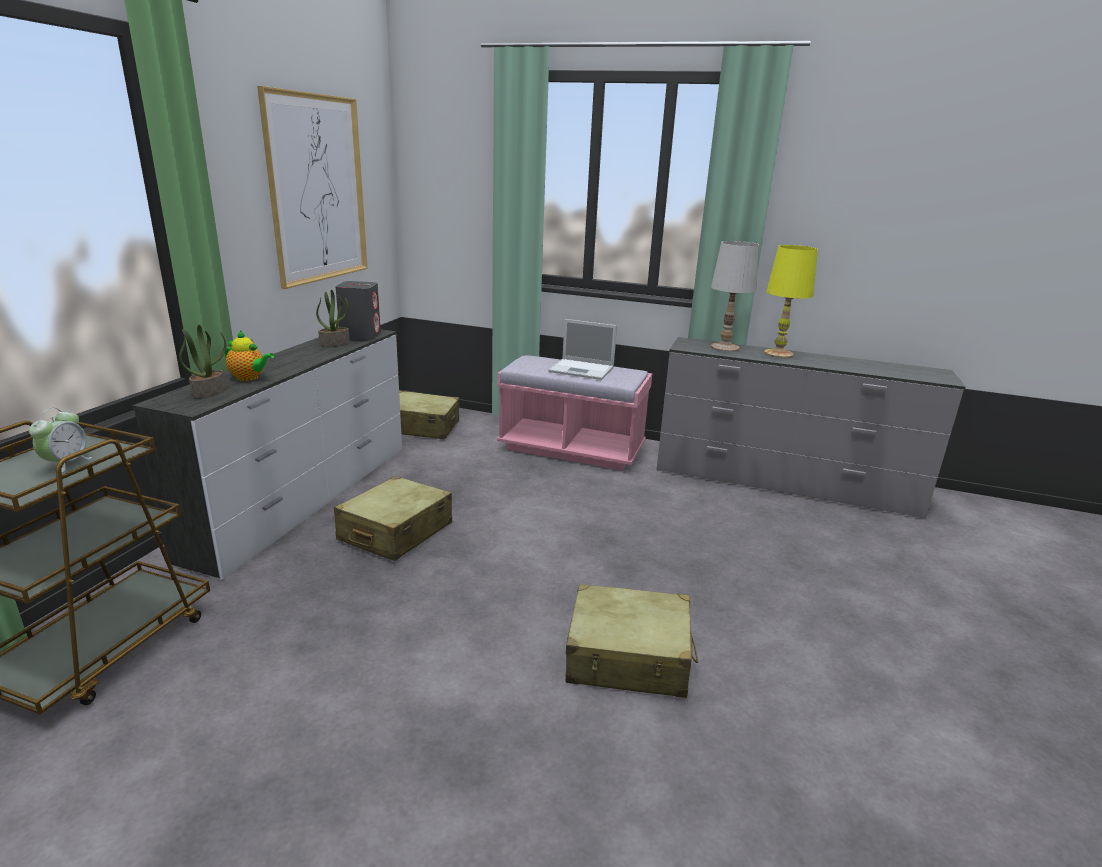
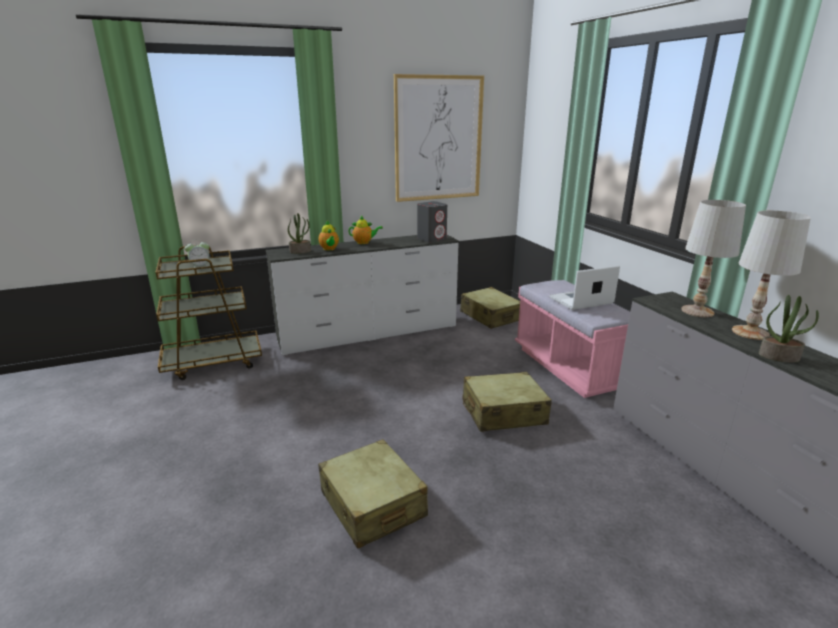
camera: 50 degrees right, 0 degrees up
potted plant [316,290,350,347] -> potted plant moved to [759,295,819,363]
beige suitcase [334,476,452,561] -> beige suitcase moved to [463,372,552,432]
laptop [549,319,617,380] -> laptop turned 90 degrees clockwise [550,265,620,310]
yellow table lamp [764,245,818,358] -> white table lamp [732,210,811,340]
none -> teapot [348,216,383,244]

